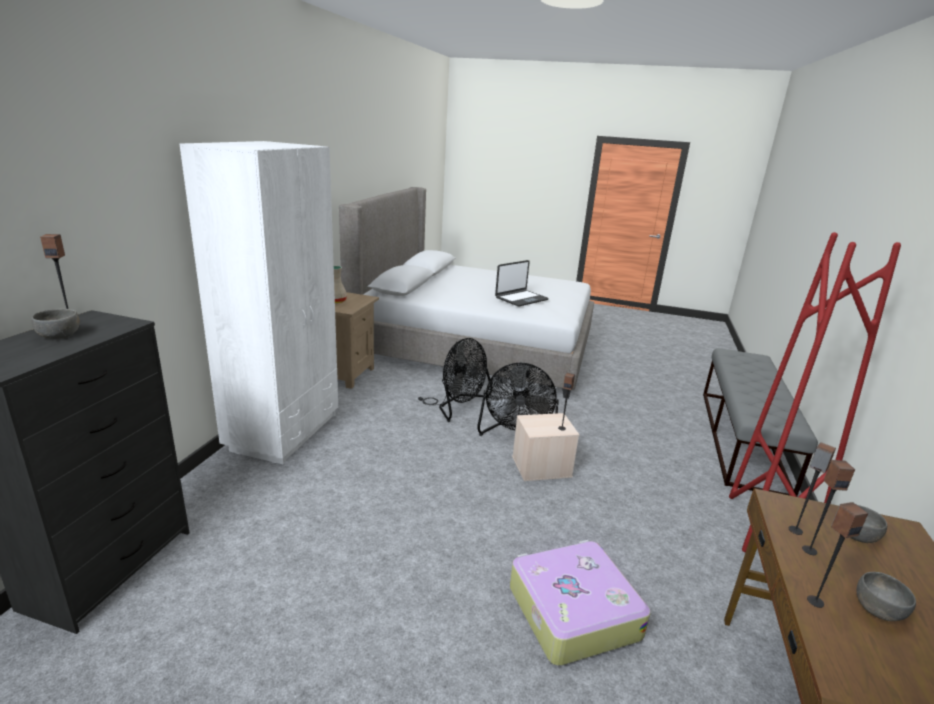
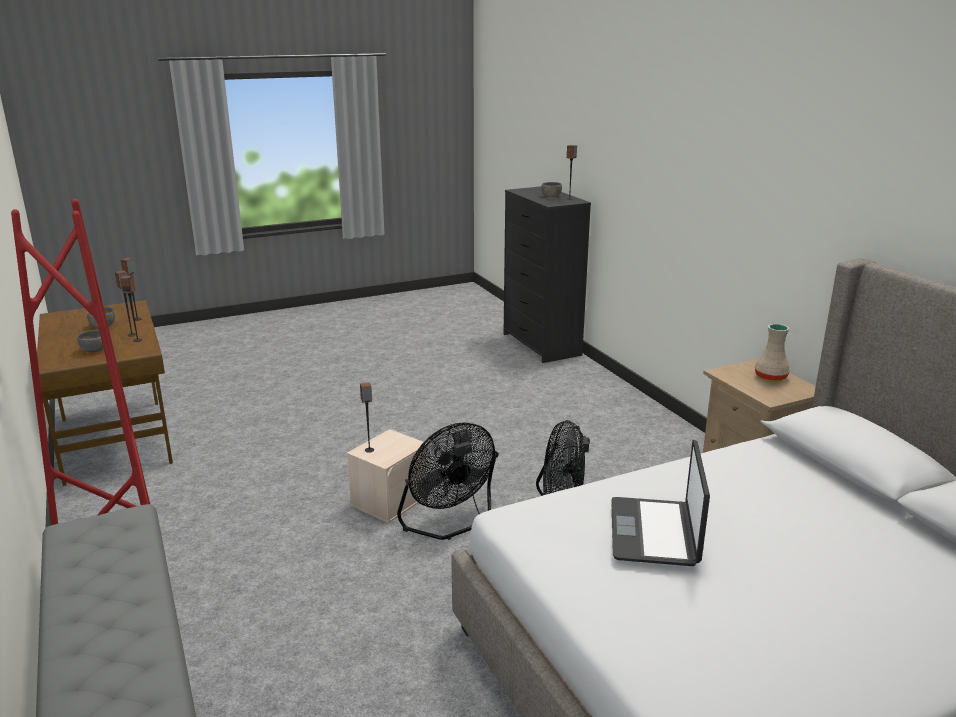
camera: 140 degrees right, 0 degrees up
white wardrobe [180,141,338,464] -> none
suitcase [510,540,651,666] -> none

